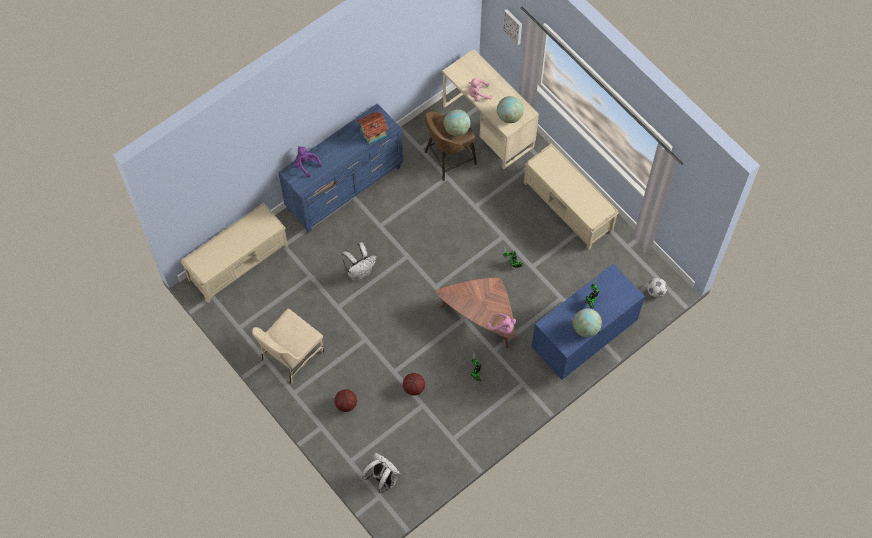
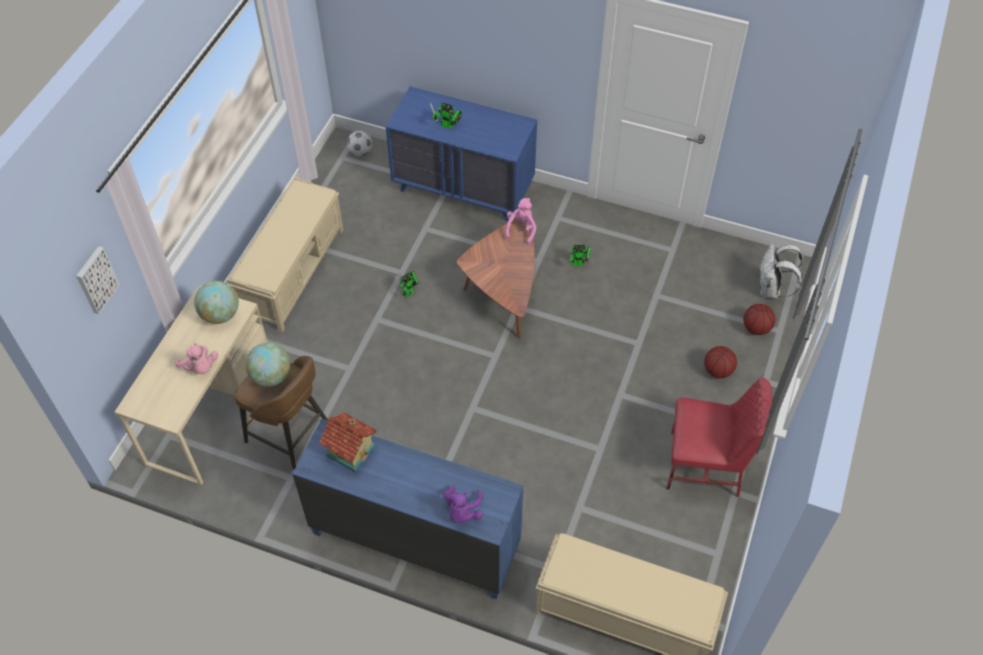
camera: 120 degrees left, 10 degrees down
beige chair [252,309,324,384] -> red chair [667,378,772,497]
white backpack [342,242,376,281] -> none
basketball [403,373,425,396] -> basketball moved to [743,304,776,335]
globe [573,308,602,337] -> none

